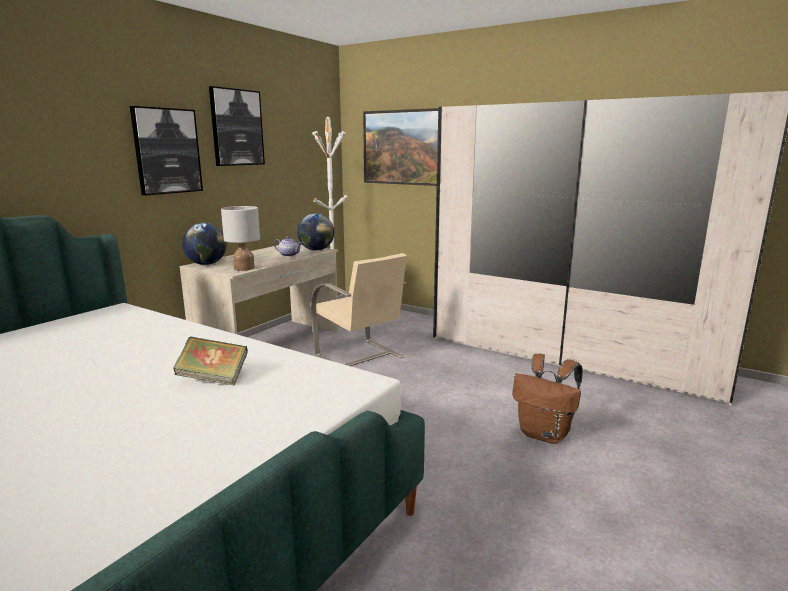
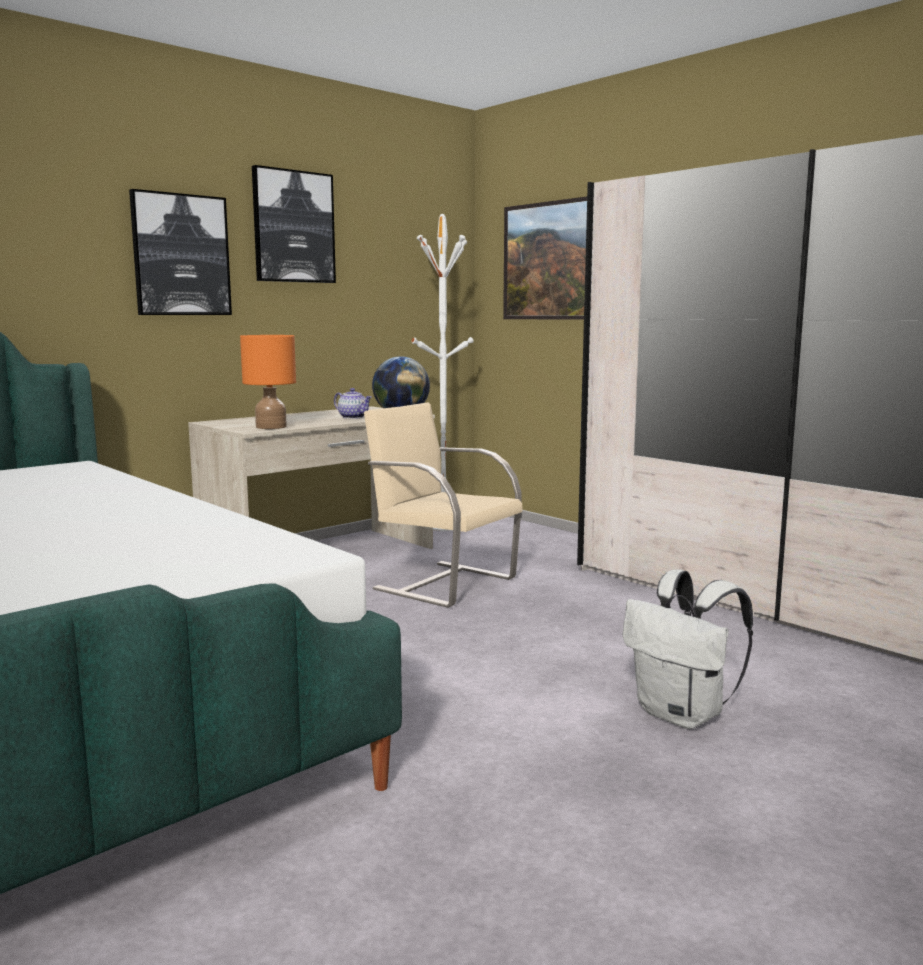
camera: 15 degrees right, 5 degrees down
book [173,336,248,386] -> none
globe [182,223,227,265] -> none
grey table lamp [221,206,260,271] -> orange table lamp [240,335,296,429]
beige chair [311,253,407,366] -> beige chair turned 150 degrees clockwise [364,402,523,608]
brown backpack [512,353,583,444] -> white backpack [623,569,753,729]

